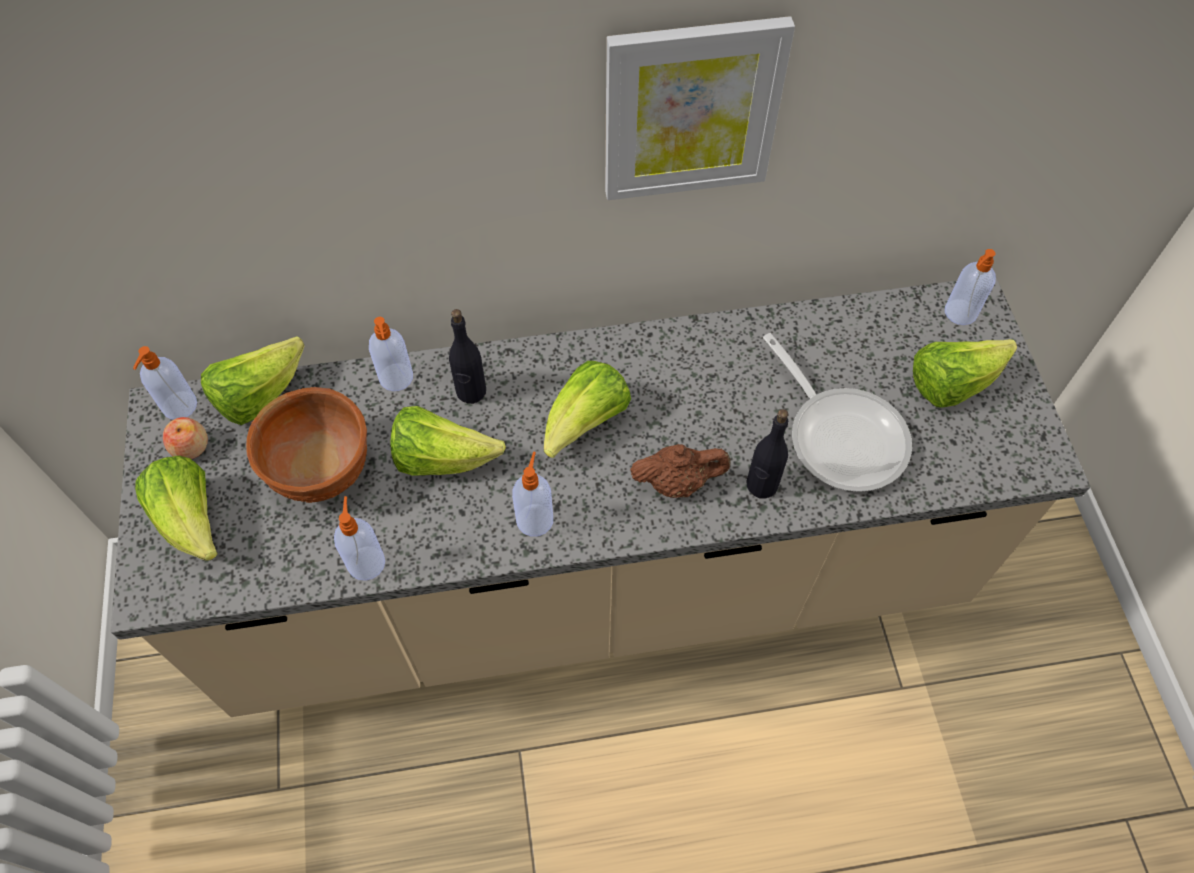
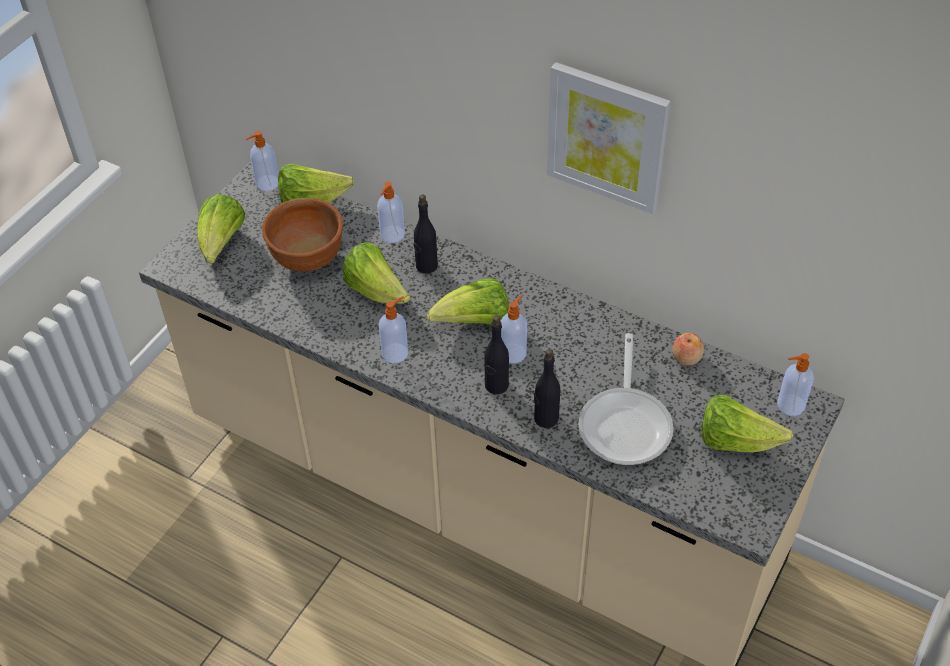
camera: 40 degrees right, 10 degrees down
apple [163,417,208,459] -> apple moved to [672,333,704,366]
soap dispenser [334,496,385,581] -> soap dispenser moved to [501,294,527,364]
brown teapot [630,444,731,498] -> black bottle [484,315,509,395]

